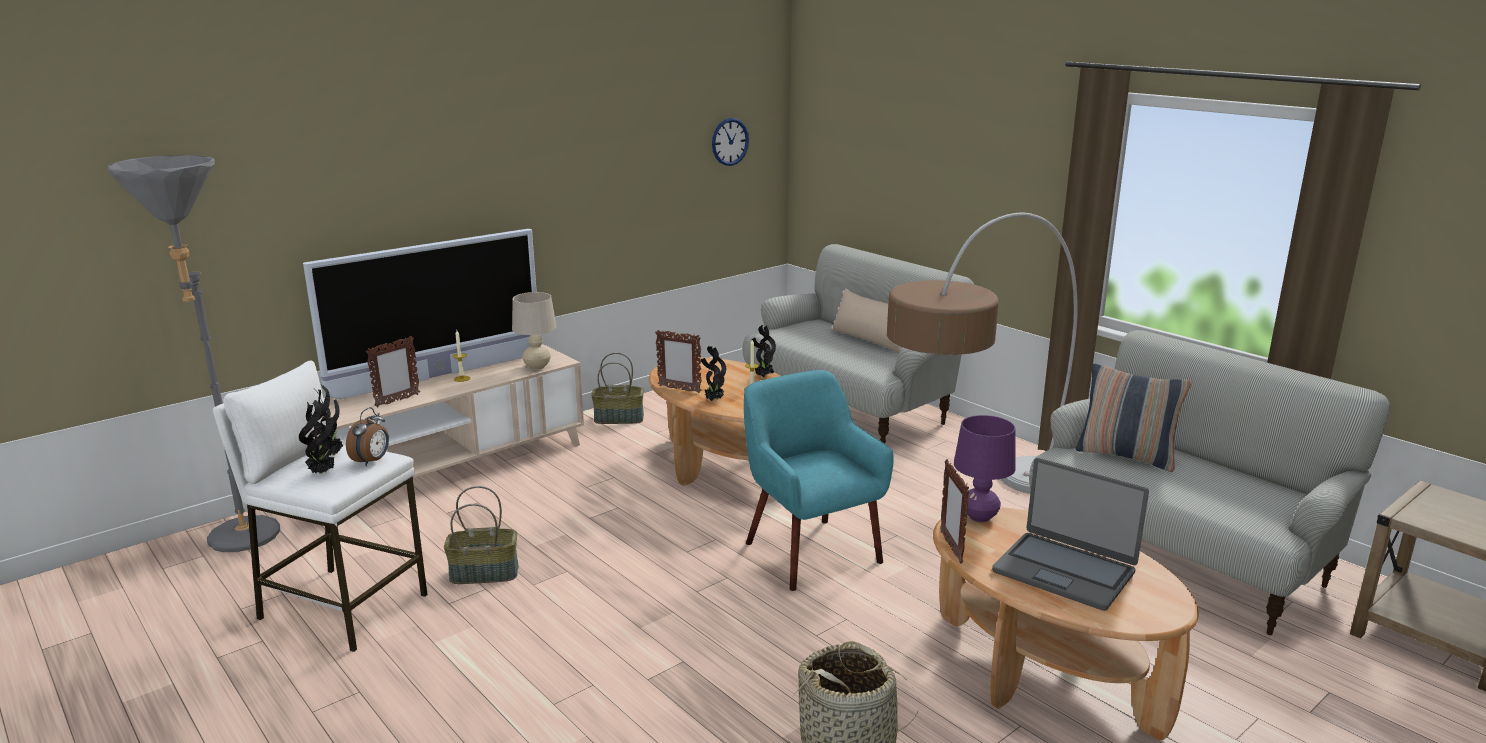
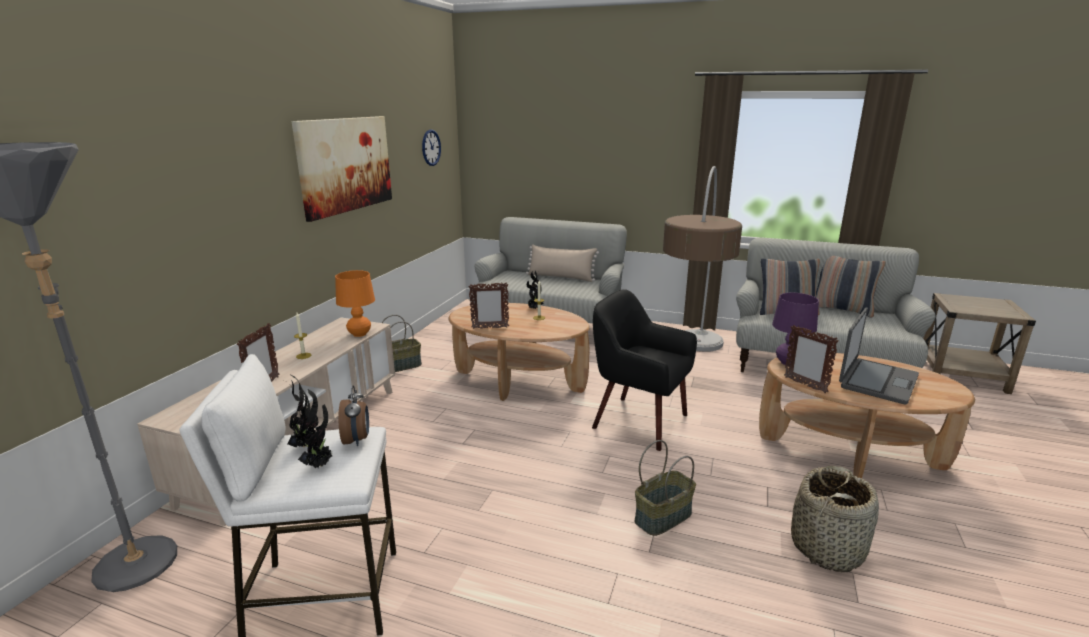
camera: 30 degrees left, 0 degrees up
television [303,229,540,399] -> none
basket [444,486,519,584] -> basket moved to [635,440,696,536]
beige table lamp [512,292,556,370] -> orange table lamp [335,270,375,337]
potted plant [701,346,726,401] -> none
turquoise armchair [744,370,894,591] -> black armchair [592,289,697,451]
laptop [992,458,1149,611] -> laptop turned 60 degrees counterclockwise [839,307,919,405]
none -> picture [292,116,392,222]
none -> pillow [816,256,886,318]

